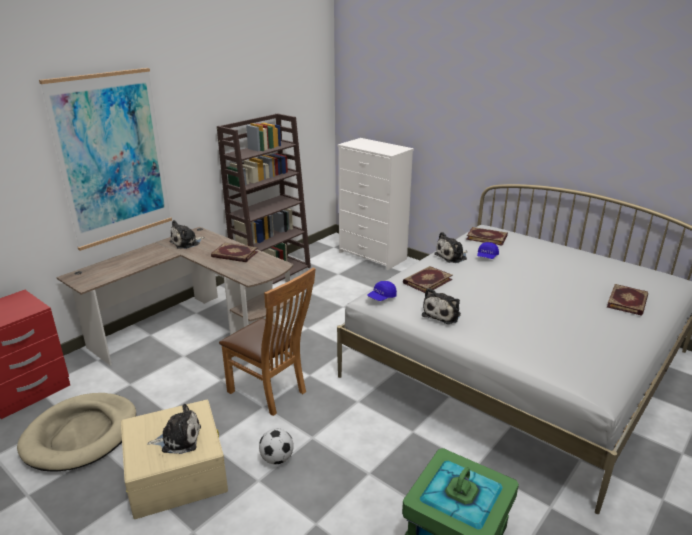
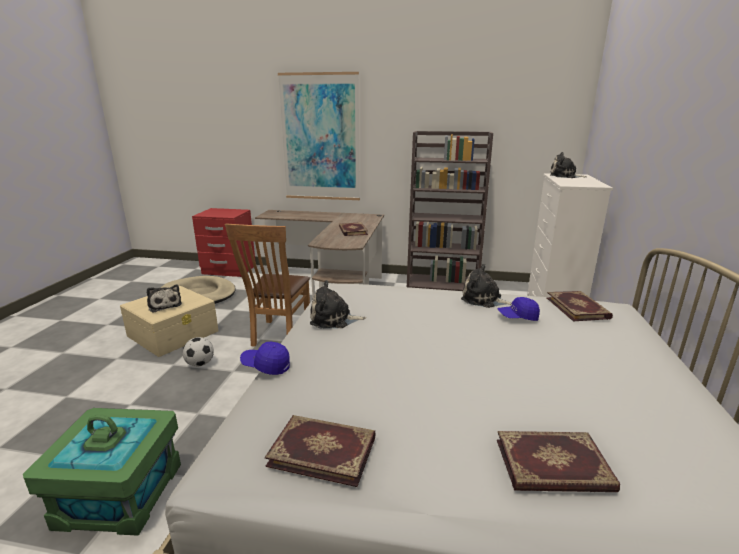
camera: 60 degrees right, 5 degrees down
plush toy [170,220,205,249] -> plush toy moved to [550,152,587,178]
blue cap [367,281,397,301] -> blue cap moved to [240,341,290,375]
book [403,266,453,293] -> book moved to [265,415,376,487]

